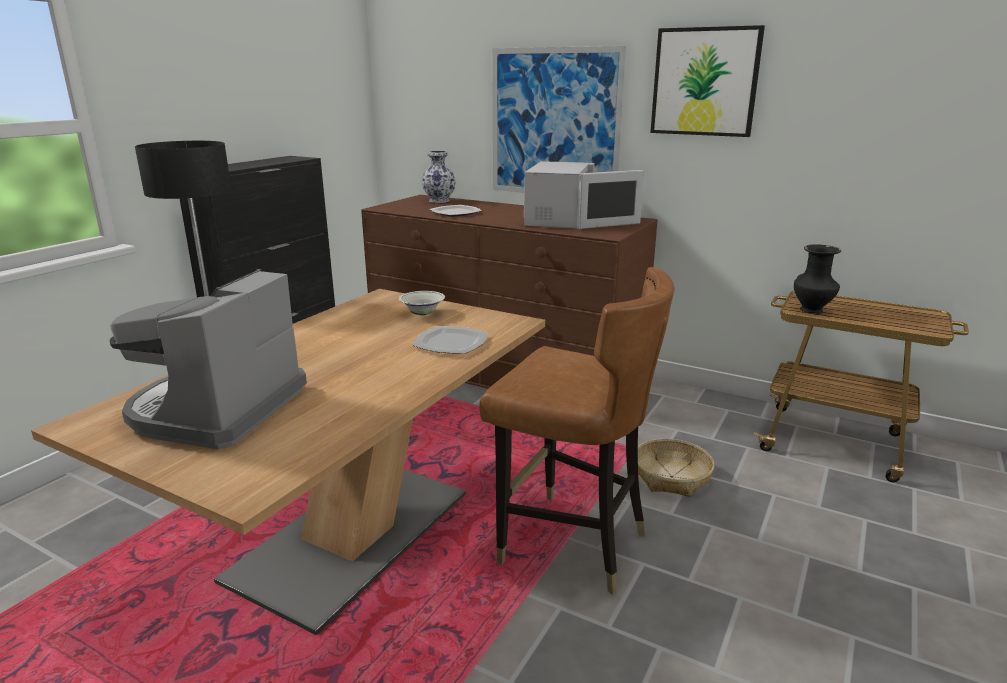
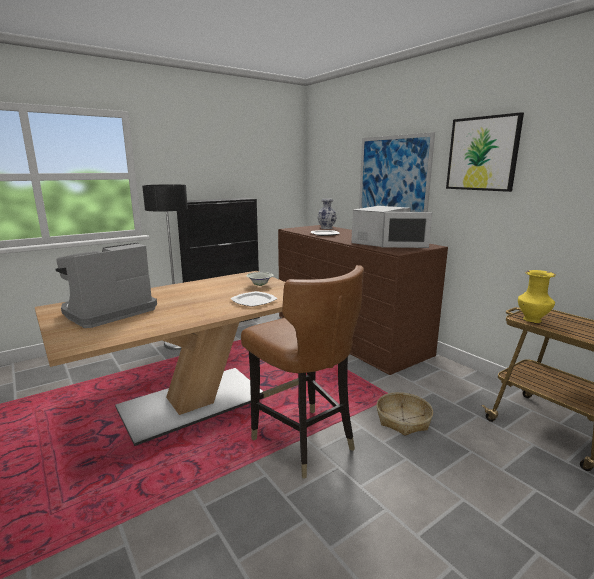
camera: 25 degrees right, 5 degrees down
black vase [794,244,841,314] -> yellow vase [518,270,556,323]

